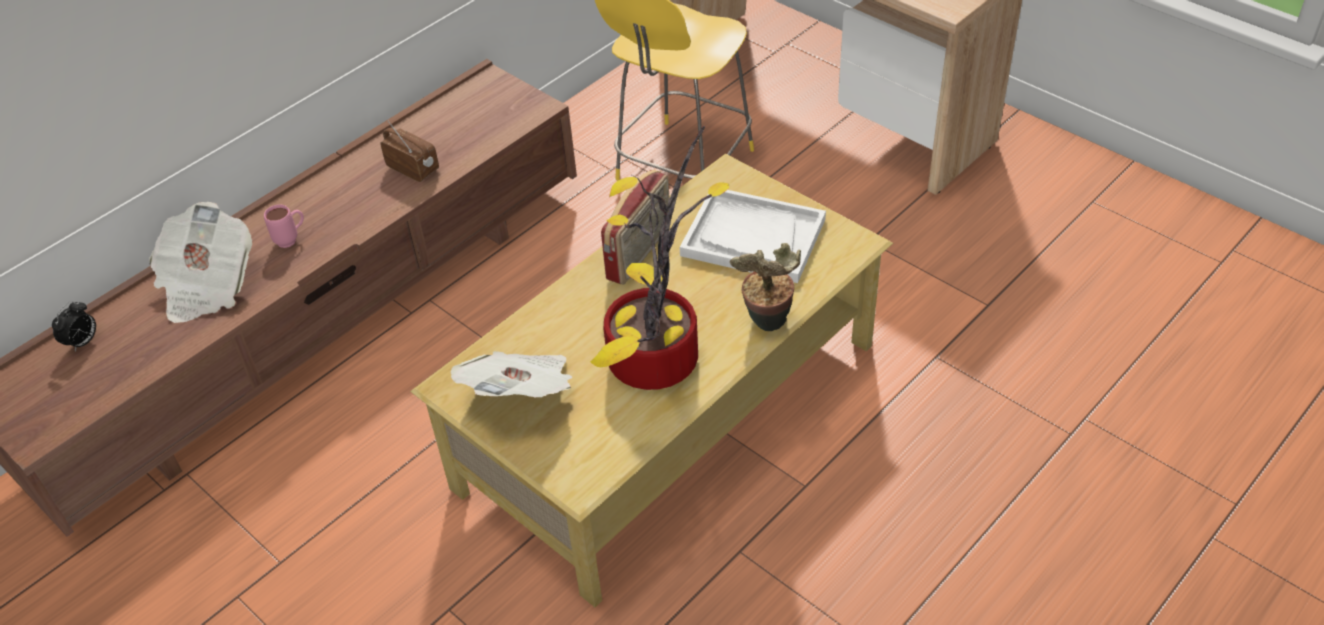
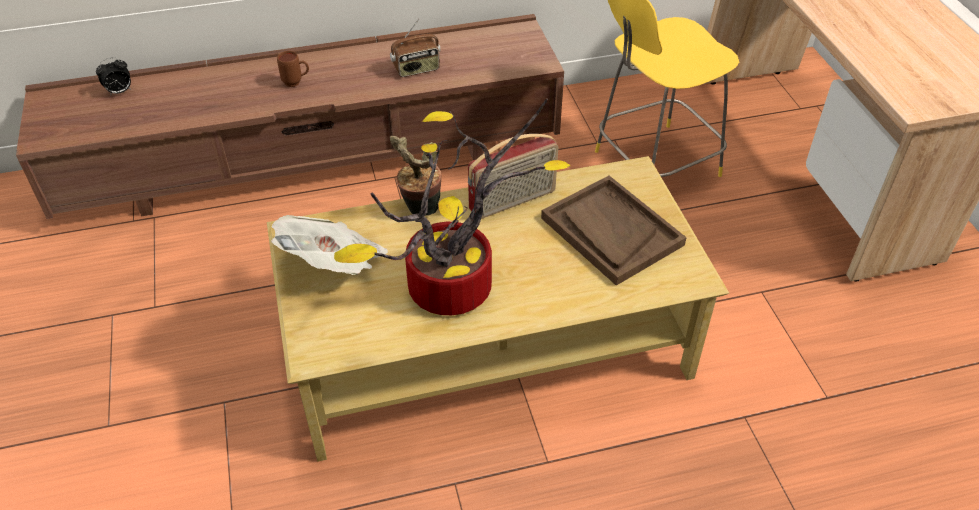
camera: 30 degrees right, 0 degrees up
newspaper [149,202,252,323] -> none
pink mug [264,205,304,248] -> brown mug [277,51,309,87]
radio [380,121,439,182] -> radio turned 90 degrees clockwise [390,19,441,77]
white tray [680,190,826,283] -> brown tray [541,176,687,286]
potted plant [730,243,801,331] -> potted plant moved to [390,136,442,216]

